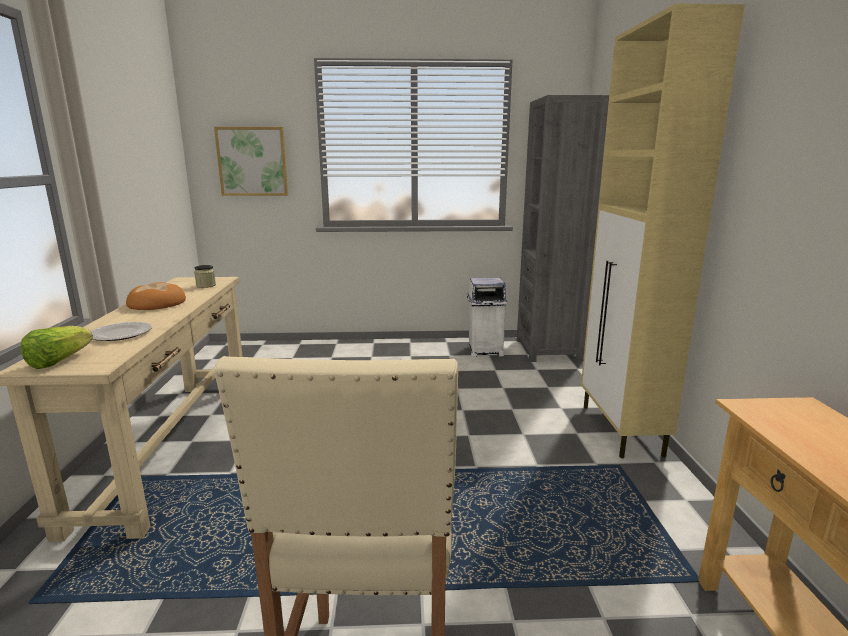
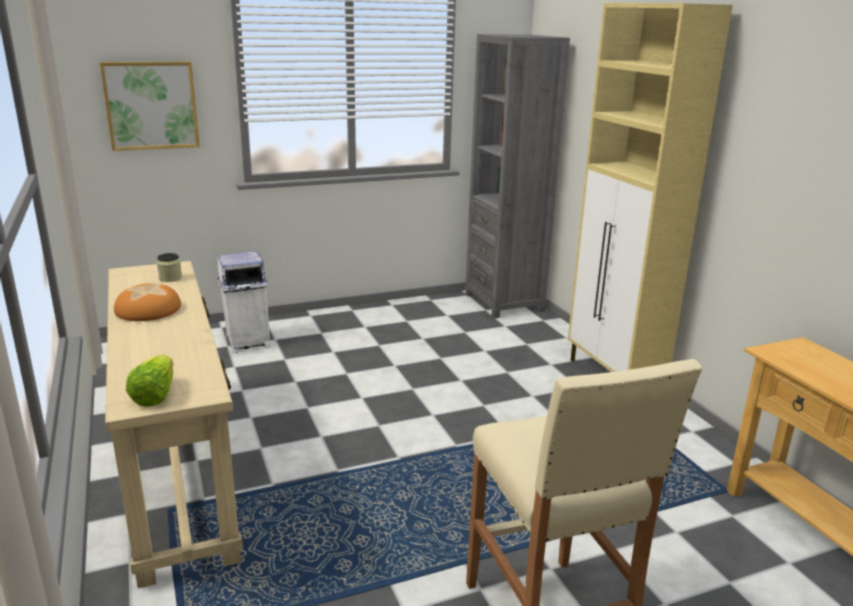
camera: 20 degrees left, 5 degrees up
plate [91,322,152,341] -> none
white trash can [467,278,508,357] -> white trash can moved to [217,251,272,353]

